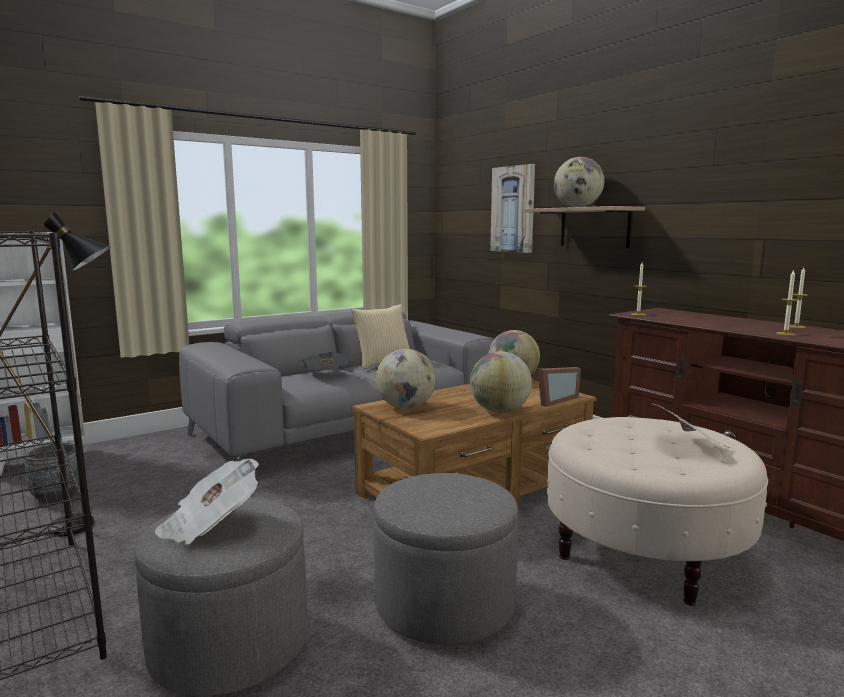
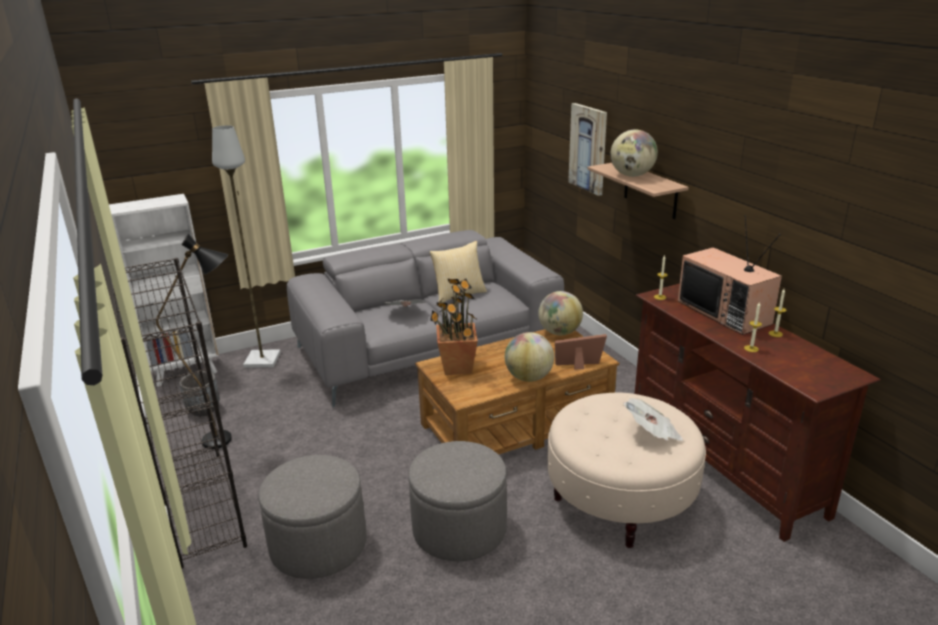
camera: 10 degrees right, 15 degrees up
newspaper [155,459,259,545] -> none
globe [376,349,436,409] -> potted plant [430,279,478,375]
picture frame [538,367,581,407] -> picture frame turned 150 degrees counterclockwise [555,334,607,369]
none -> grey floor lamp [212,125,281,368]
none -> television [678,215,782,335]

